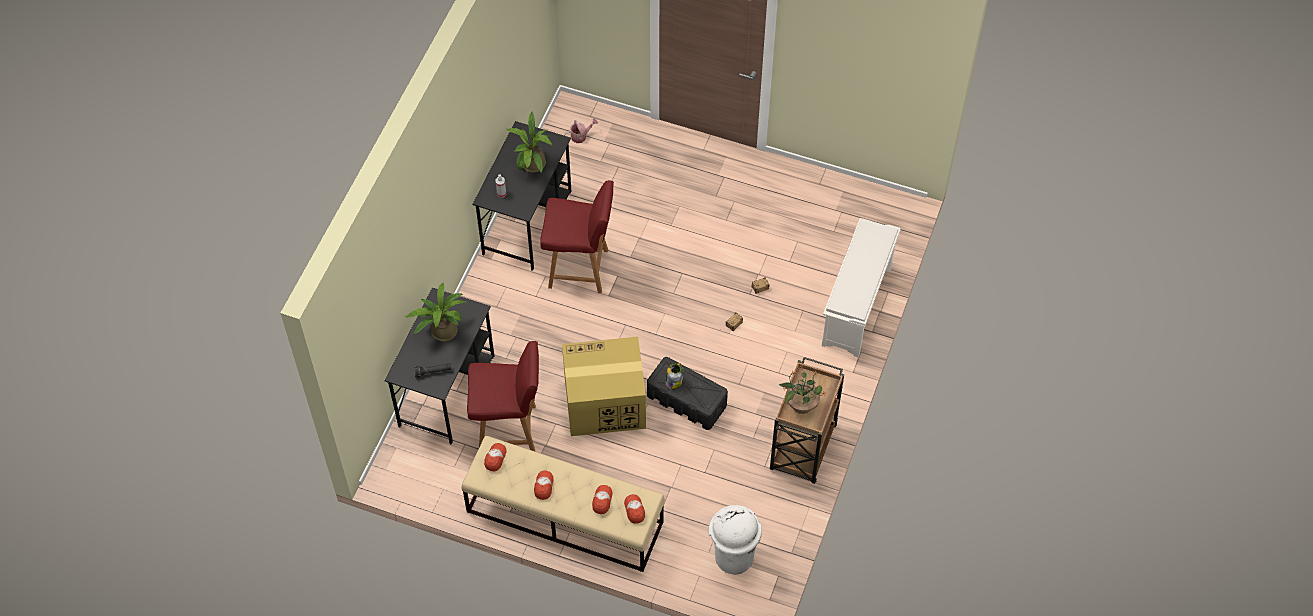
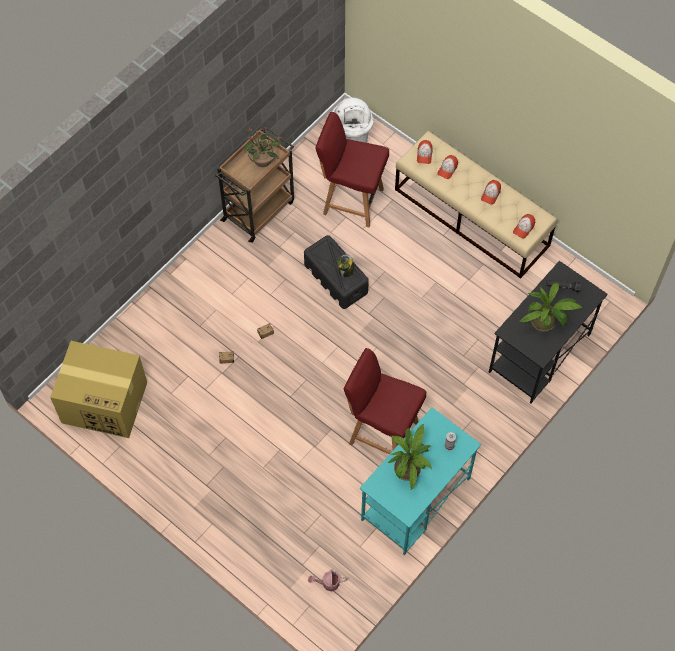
camera: 160 degrees left, 5 degrees up
red chair [467,341,539,451] -> red chair moved to [315,112,389,227]
black desk [473,121,571,271] -> turquoise desk [360,407,481,555]
cardboard box [562,337,646,436] -> cardboard box moved to [50,341,147,438]
white shoe rack [822,218,901,357] -> none

